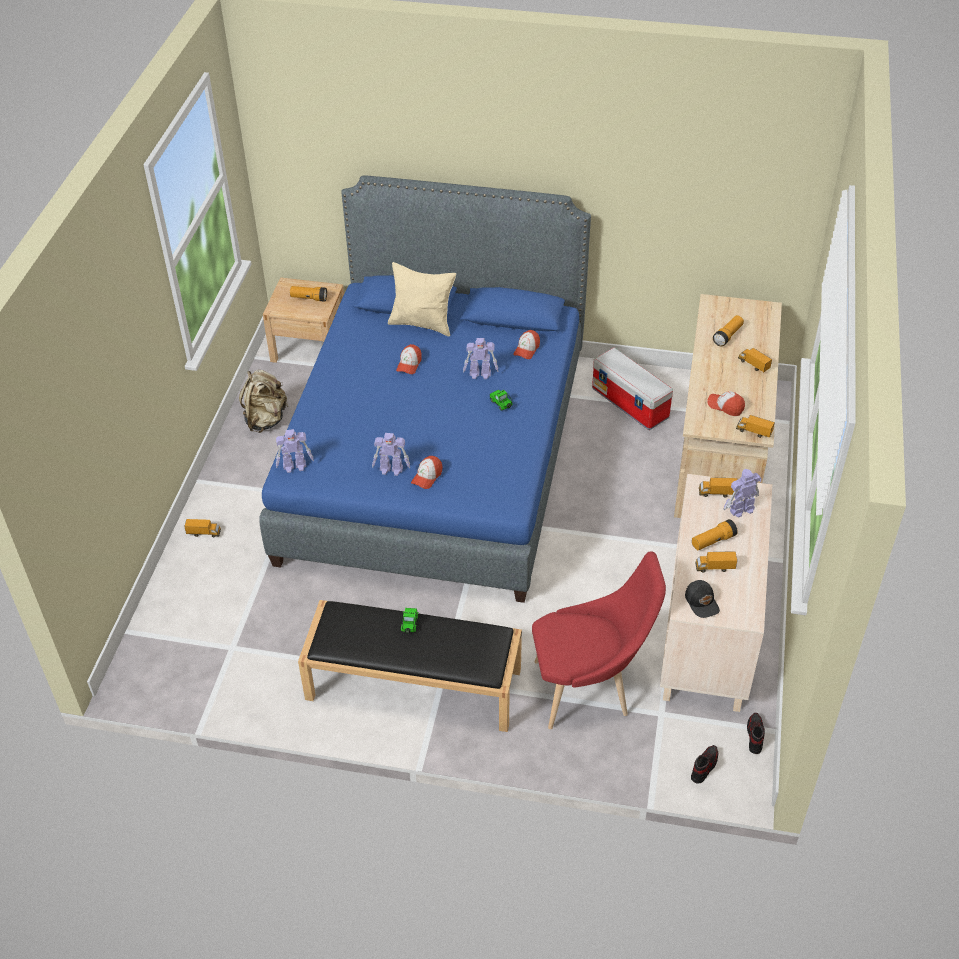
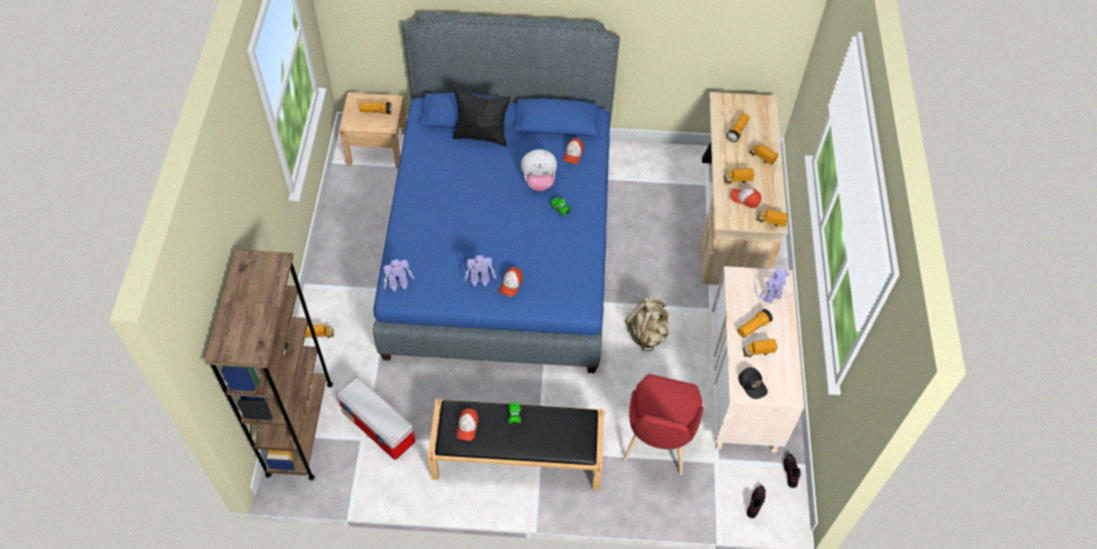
camera: 10 degrees left, 10 degrees up
beige backpack [239,370,289,433] -> beige backpack moved to [625,297,669,351]
beige pillow [388,262,456,337] -> black pillow [452,89,511,147]
cap [396,344,422,374] -> cap moved to [456,408,478,441]
toy robot [463,338,498,379] -> plush toy [521,149,557,191]
red chair [532,551,666,729] -> red chair turned 120 degrees clockwise [623,374,703,475]
storage box [592,348,673,430] -> storage box moved to [336,376,415,460]
toy truck [699,477,737,497] -> toy truck moved to [724,168,754,184]
none -> brown bookcase [204,249,333,480]

